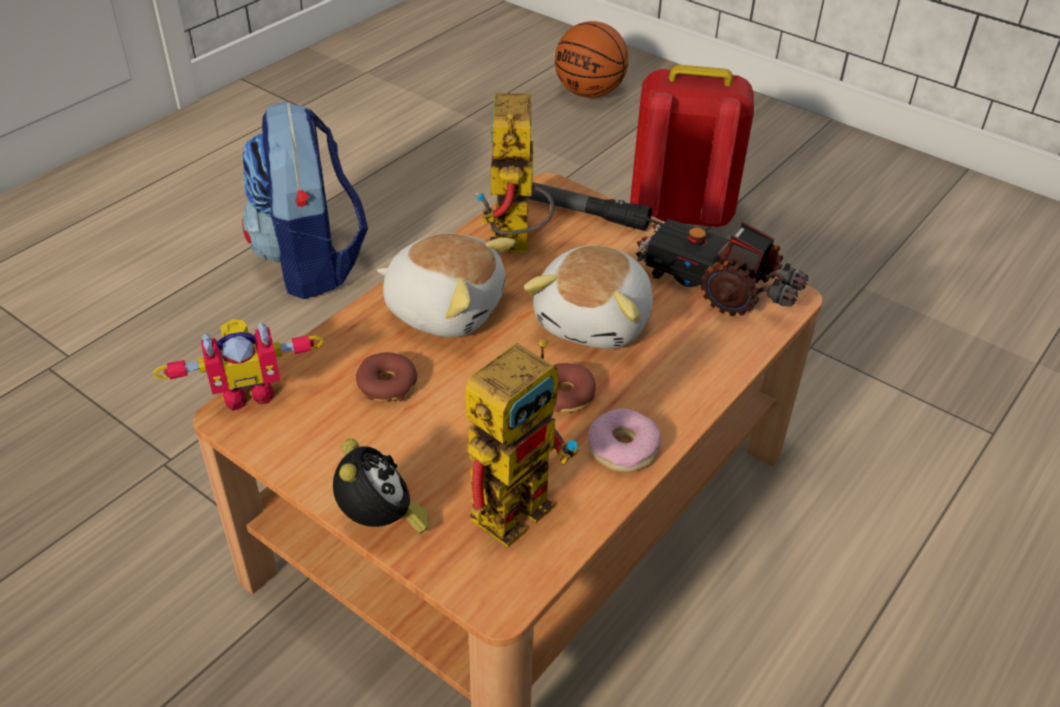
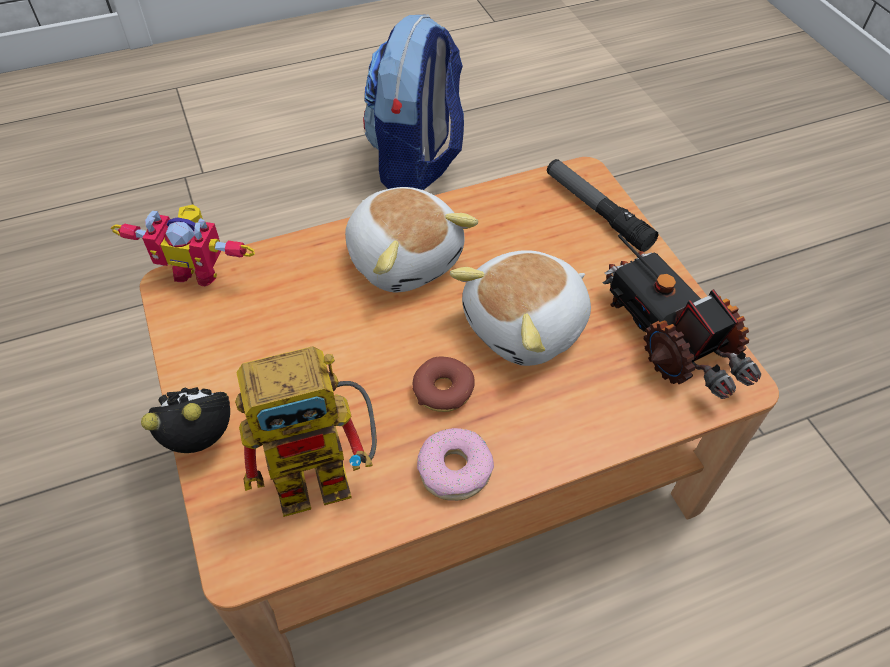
camera: 30 degrees right, 10 degrees up
alarm clock [333,439,429,534] -> alarm clock turned 120 degrees counterclockwise [141,387,230,453]
donut [356,352,417,402] -> none
toy robot [476,93,555,253] -> none
basketball [555,21,629,98] -> none
red backpack [630,65,754,228] -> none

